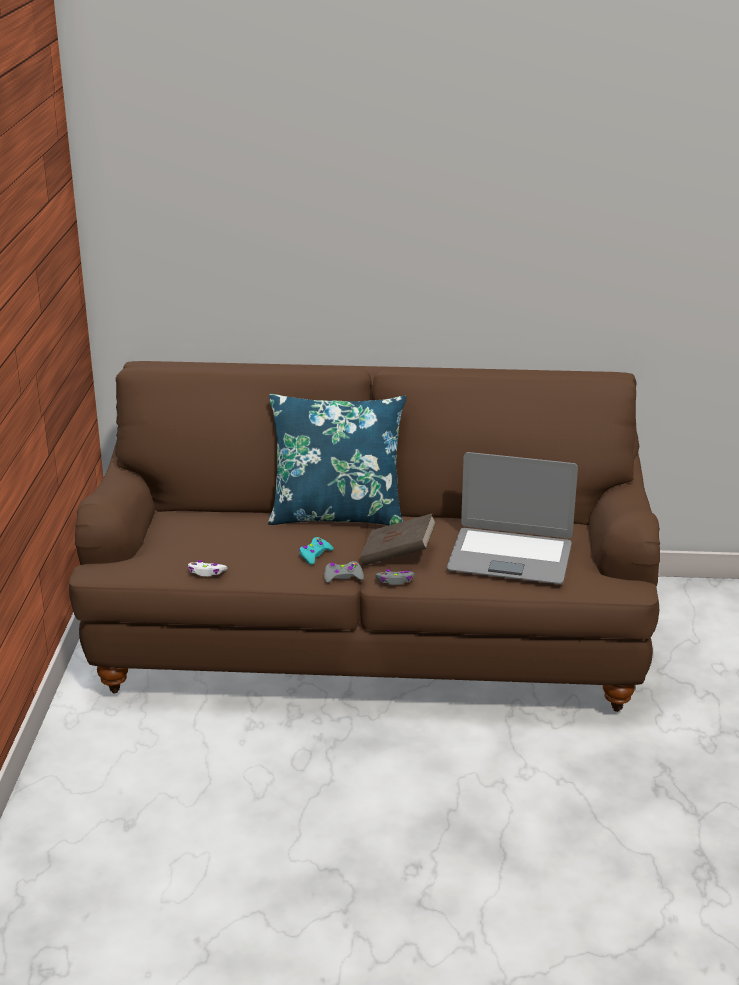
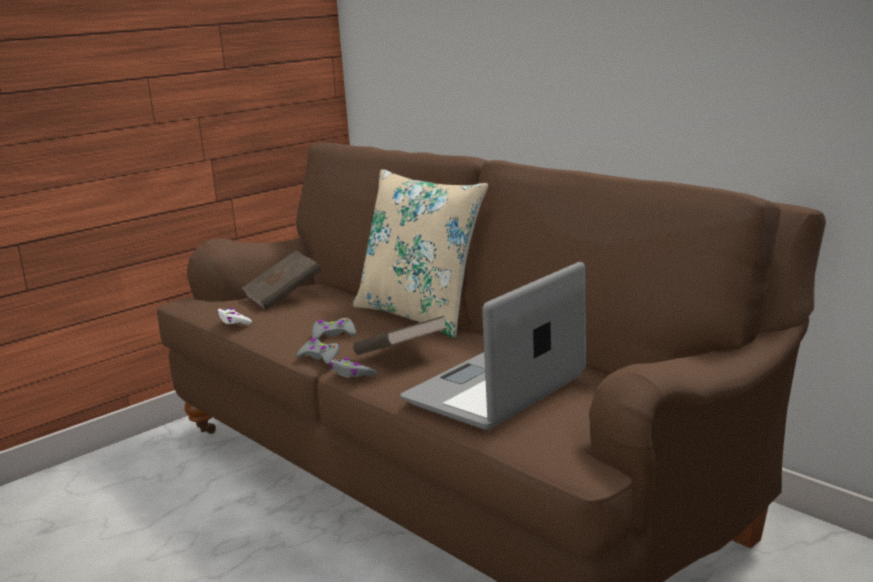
camera: 45 degrees right, 10 degrees down
blue pillow [268,394,406,525] -> beige pillow [353,169,488,338]
turquoise game controller [299,537,334,565] -> grey game controller [312,318,356,339]
laptop [447,452,578,584] -> laptop turned 75 degrees clockwise [400,262,586,430]
none -> brown book [242,251,321,310]

